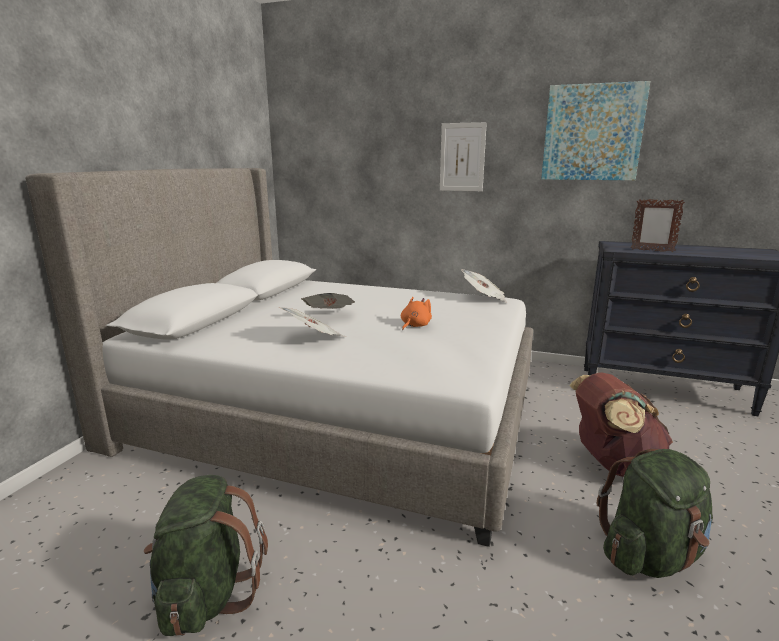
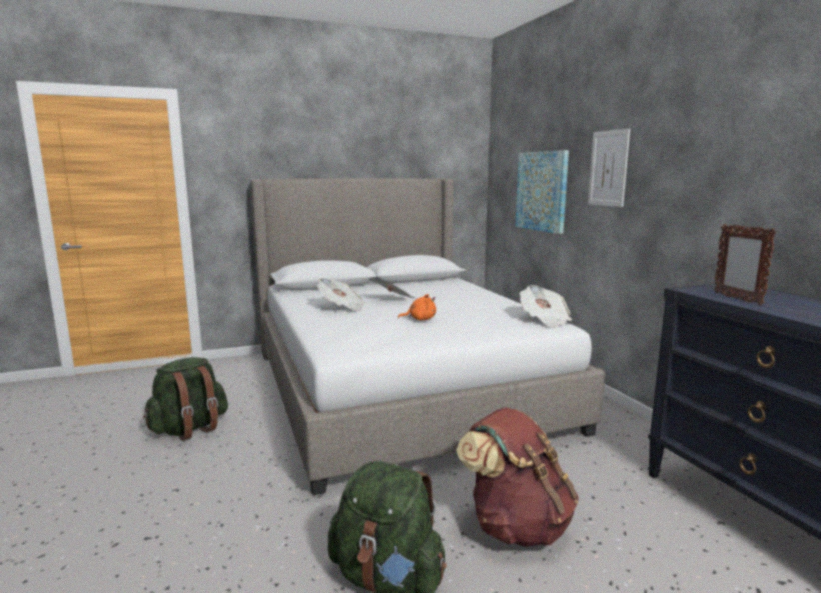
camera: 50 degrees right, 5 degrees down
picture [541,81,650,181] -> picture moved to [515,150,569,234]

